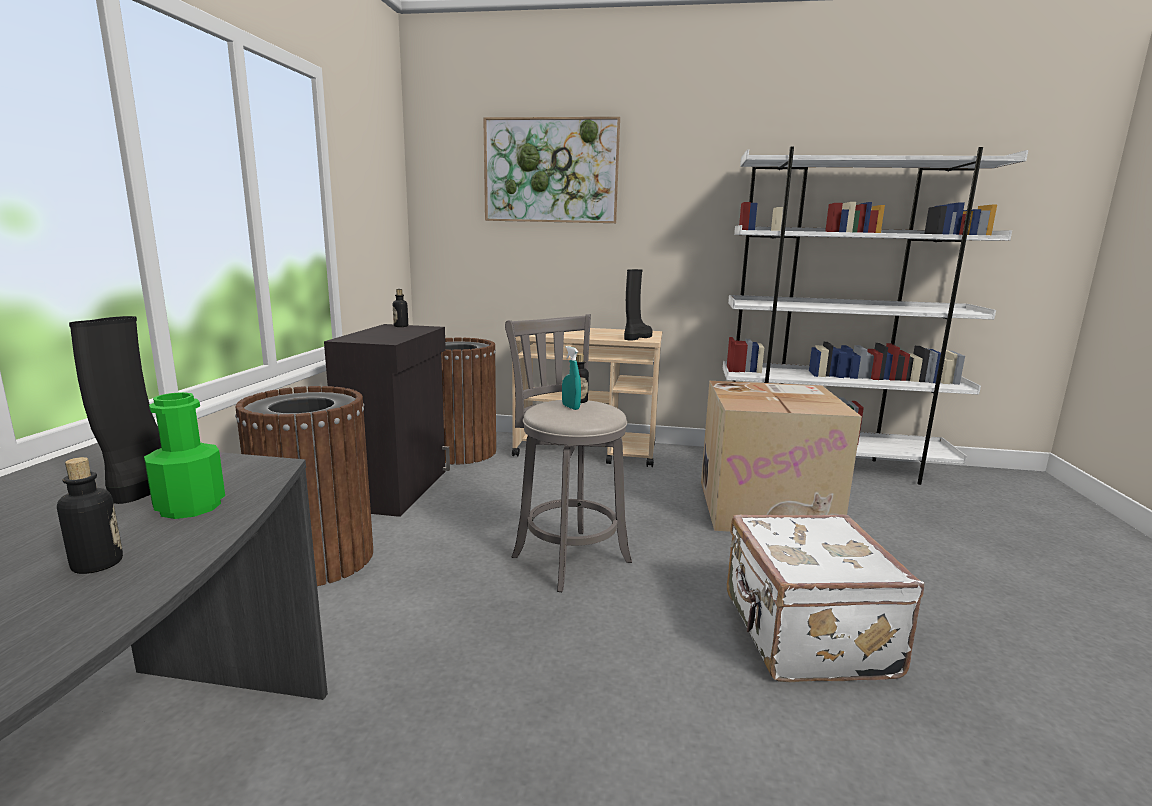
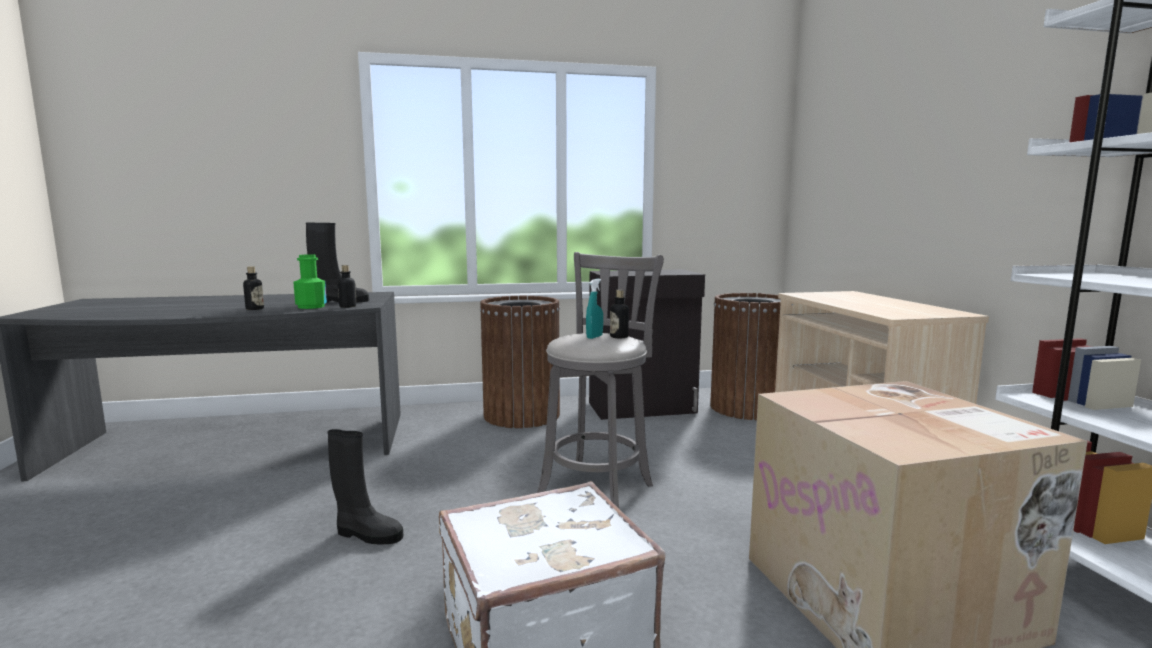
camera: 70 degrees right, 5 degrees down
bottle [393,289,408,327] -> bottle moved to [337,265,357,308]
picture [483,117,620,223] -> none
black boot [624,269,652,340] -> black boot moved to [328,429,403,545]

